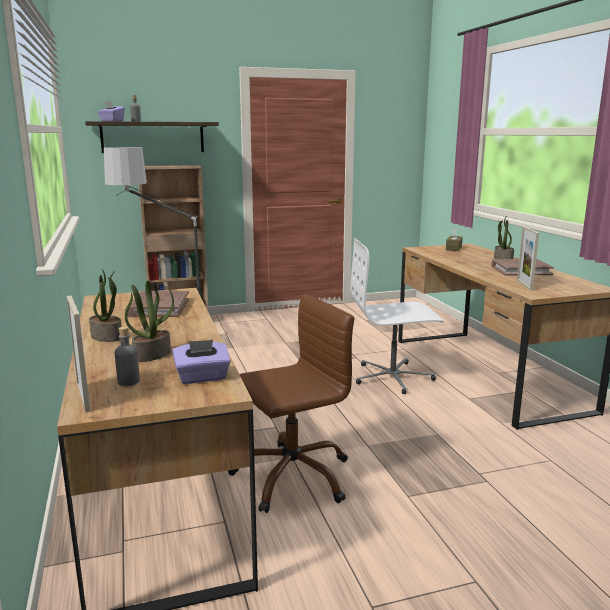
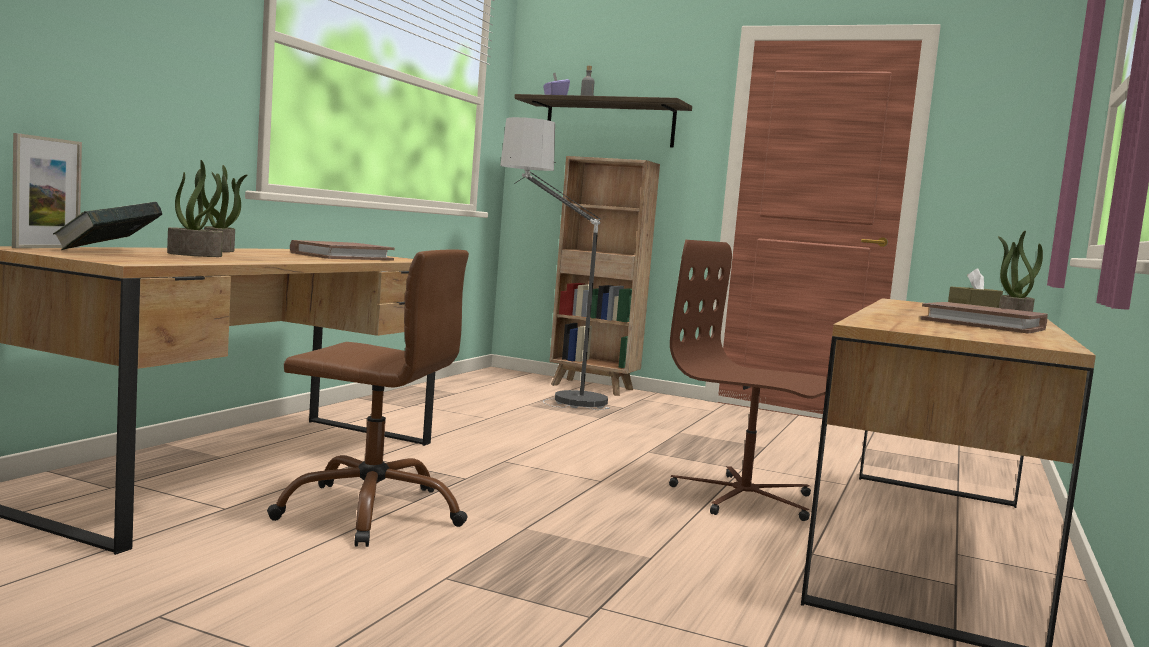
camera: 40 degrees right, 10 degrees down
grey bottle [115,326,140,386] -> book [53,202,163,250]
purple tissue box [172,340,231,384] -> none
white office chair [350,238,443,394] -> brown office chair [669,240,827,521]
picture frame [517,226,539,290] -> none

